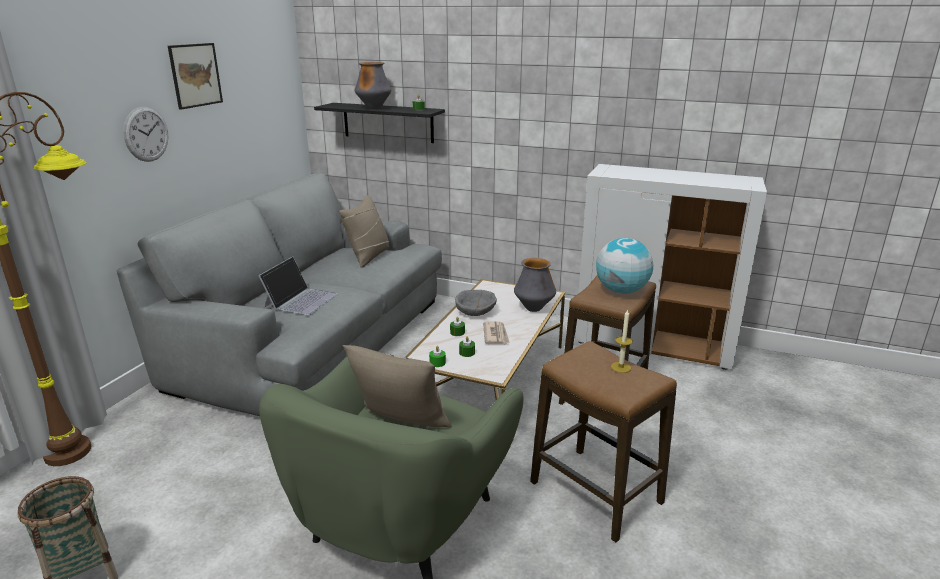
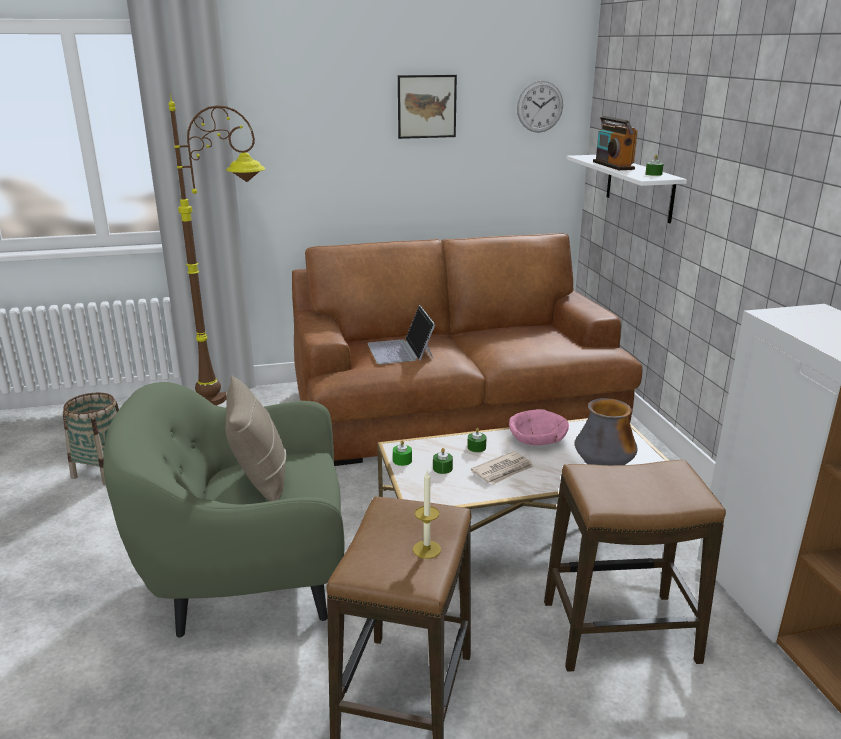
camera: 55 degrees right, 0 degrees up
grey sofa [116,172,442,416] -> brown sofa [292,233,642,466]
wall clock [123,107,168,162] -> wall clock moved to [517,81,563,133]
laptop [258,256,338,315] -> laptop turned 90 degrees clockwise [367,305,435,364]
black shelf [314,103,445,143] -> white shelf [566,155,687,223]
beige pillow [339,195,389,268] -> none
vase [355,62,391,109] -> radio [593,116,638,170]
grey bowl [455,290,497,316] -> pink bowl [509,409,569,445]
globe [596,238,653,294] -> none

